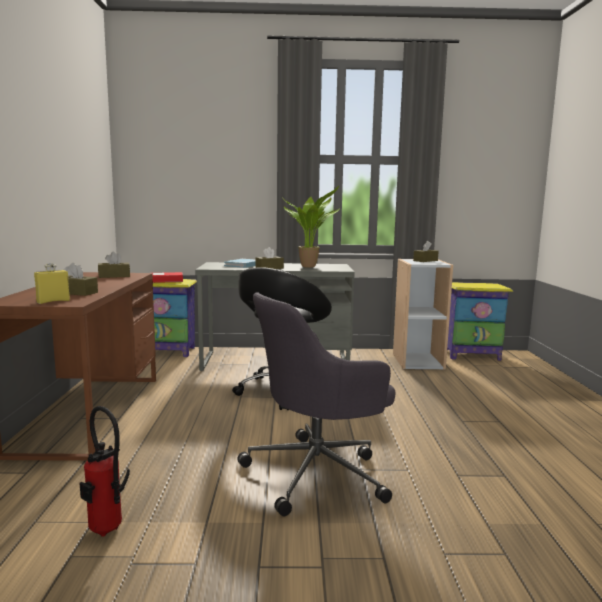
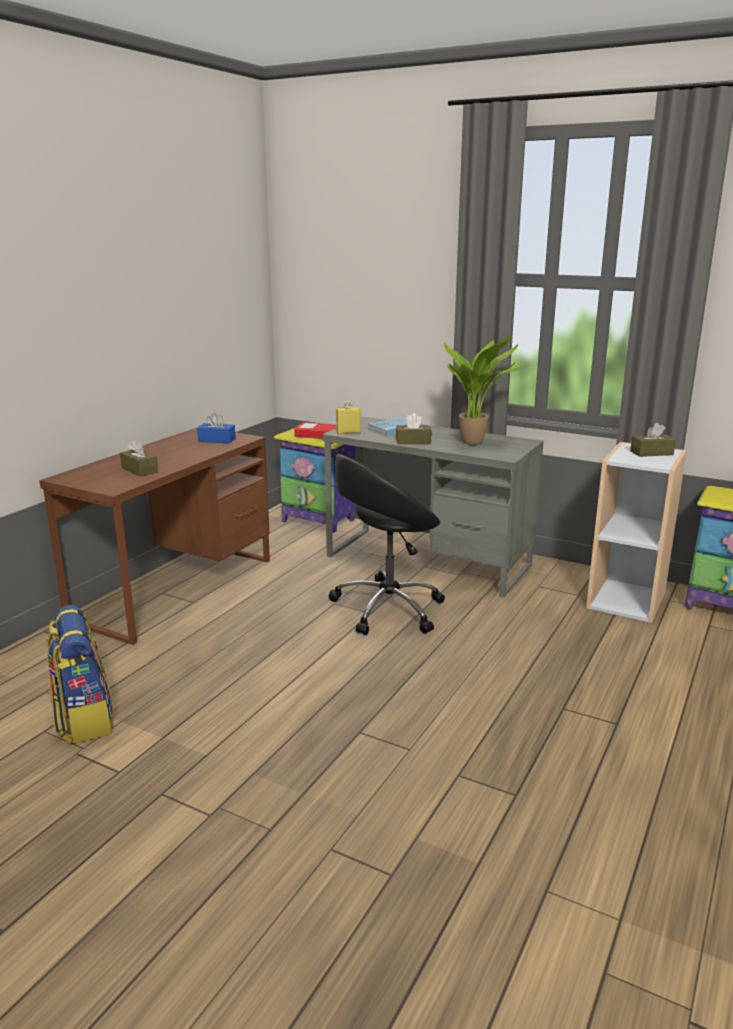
camera: 30 degrees right, 10 degrees up
yellow bottle [34,263,70,304] -> yellow bottle moved to [336,401,361,435]
fire extinguisher [79,406,130,537] -> backpack [47,605,113,744]
brown tissue box [98,252,130,278] -> blue tissue box [197,412,236,443]
grey office chair [237,292,395,517] -> none

